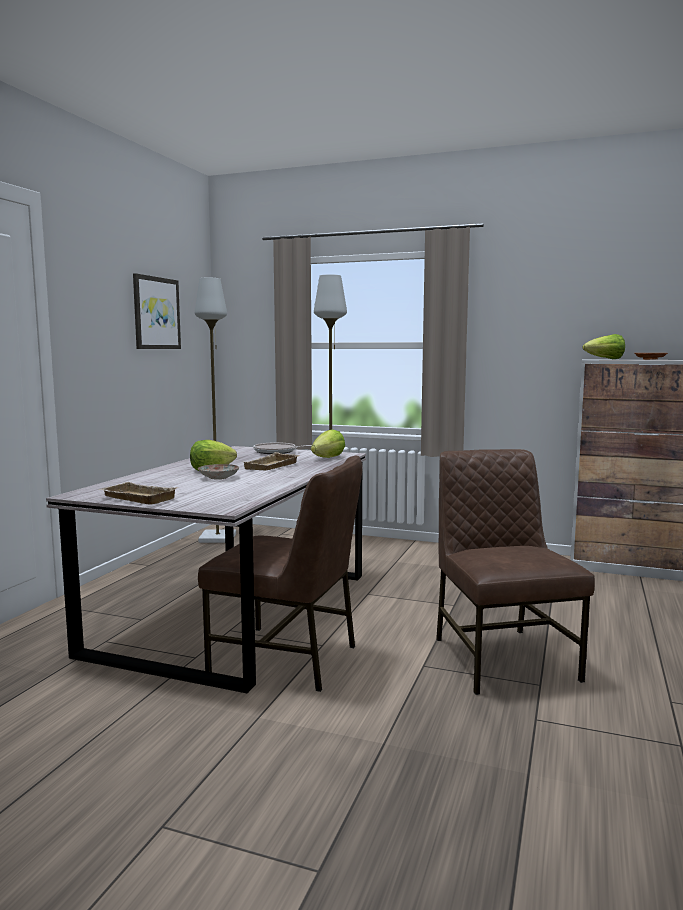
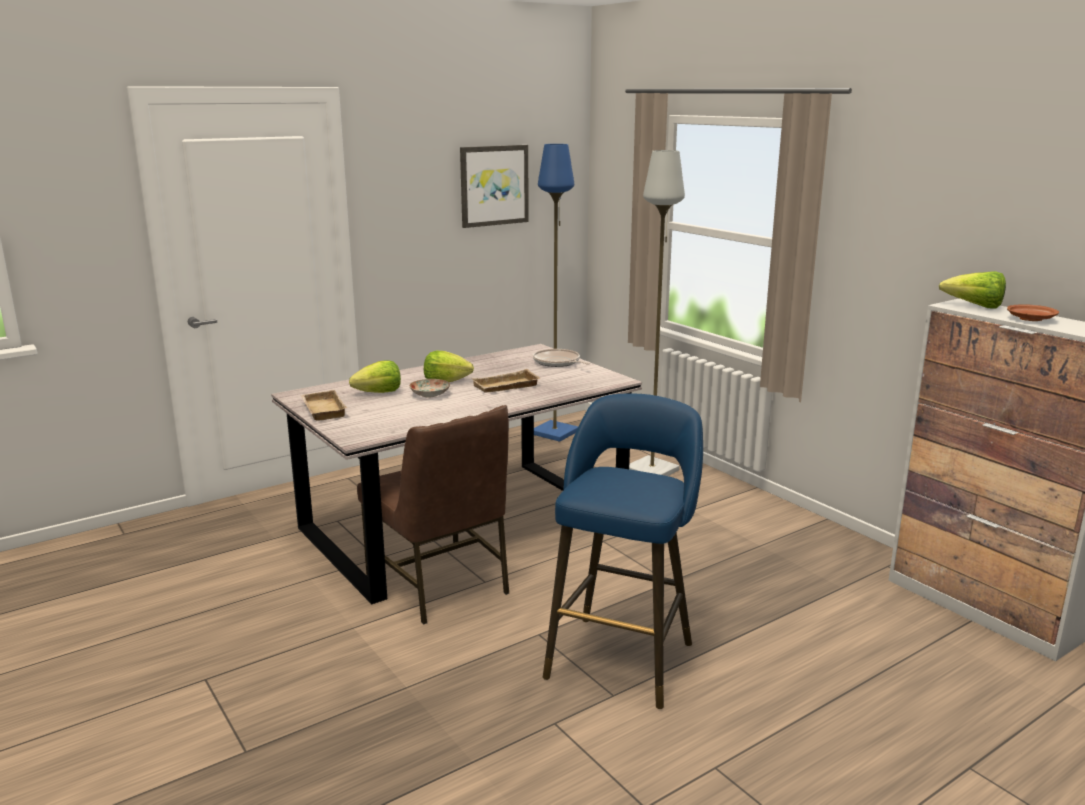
camera: 35 degrees right, 10 degrees up
grey floor lamp [195,278,236,543] -> blue floor lamp [534,144,578,442]
lettuce [311,429,345,458] -> lettuce moved to [349,360,401,393]
brown chair [436,449,595,695] -> blue stool [543,394,703,709]

